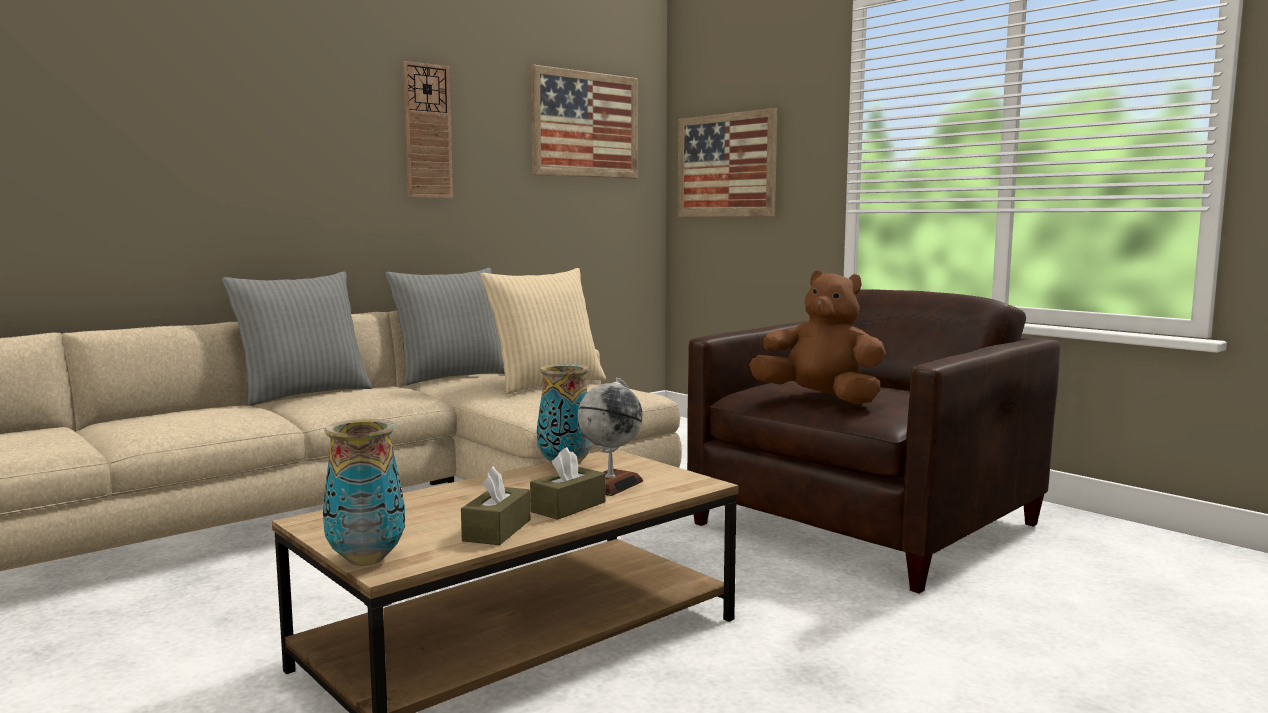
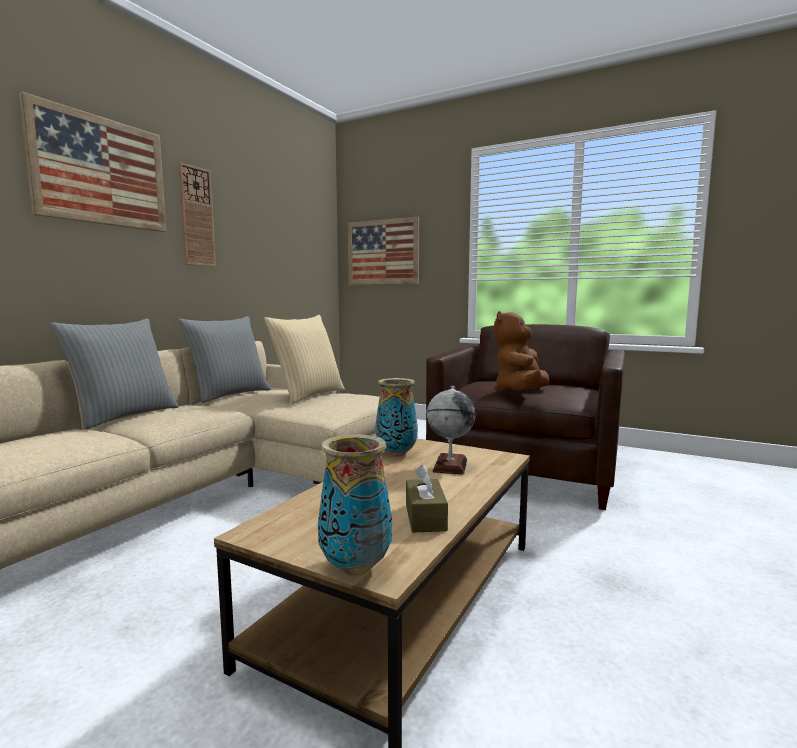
camera: 20 degrees left, 0 degrees up
picture [530,64,638,179] -> picture moved to [19,91,166,232]
brown tissue box [530,447,605,520] -> none
brown plush toy [749,270,886,404] -> brown plush toy turned 75 degrees counterclockwise [494,311,550,391]

